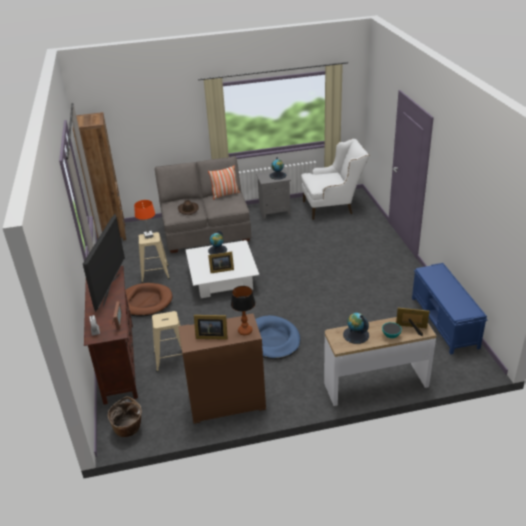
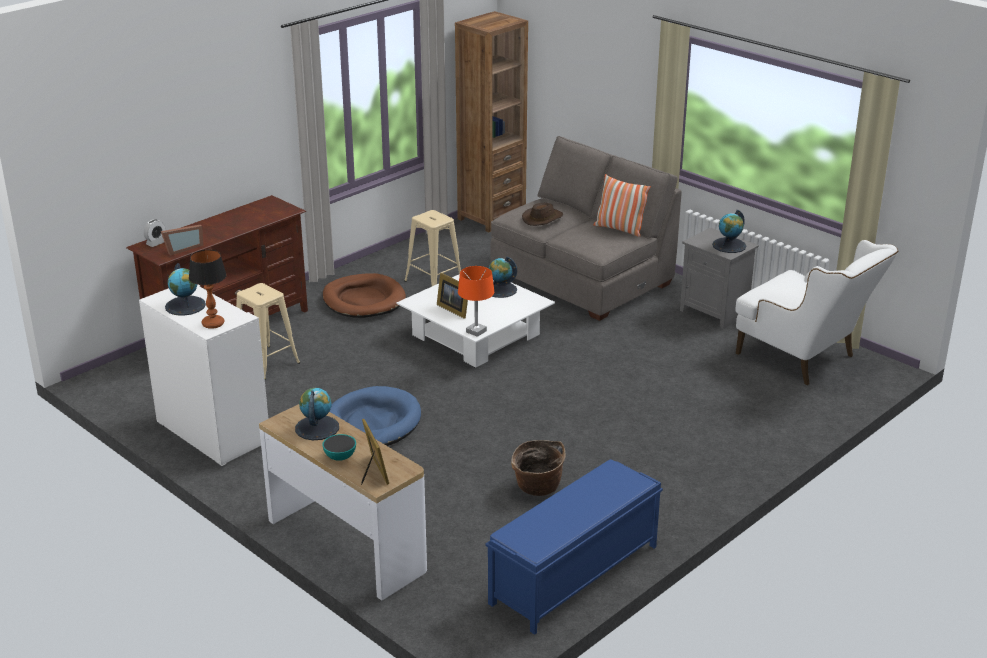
camera: 55 degrees right, 5 degrees down
television [83,214,125,312] -> none
basket [108,397,142,437] -> basket moved to [511,440,566,496]
orange table lamp [134,200,155,239] -> orange table lamp moved to [458,266,494,337]
brown cabinet [178,313,266,424] -> white cabinet [139,284,268,468]
picture frame [194,315,228,340] -> globe [165,263,206,316]

